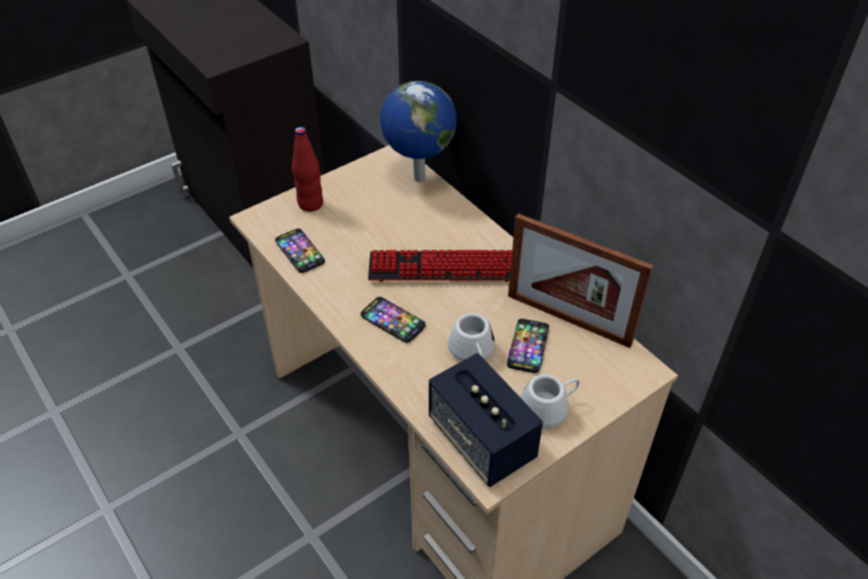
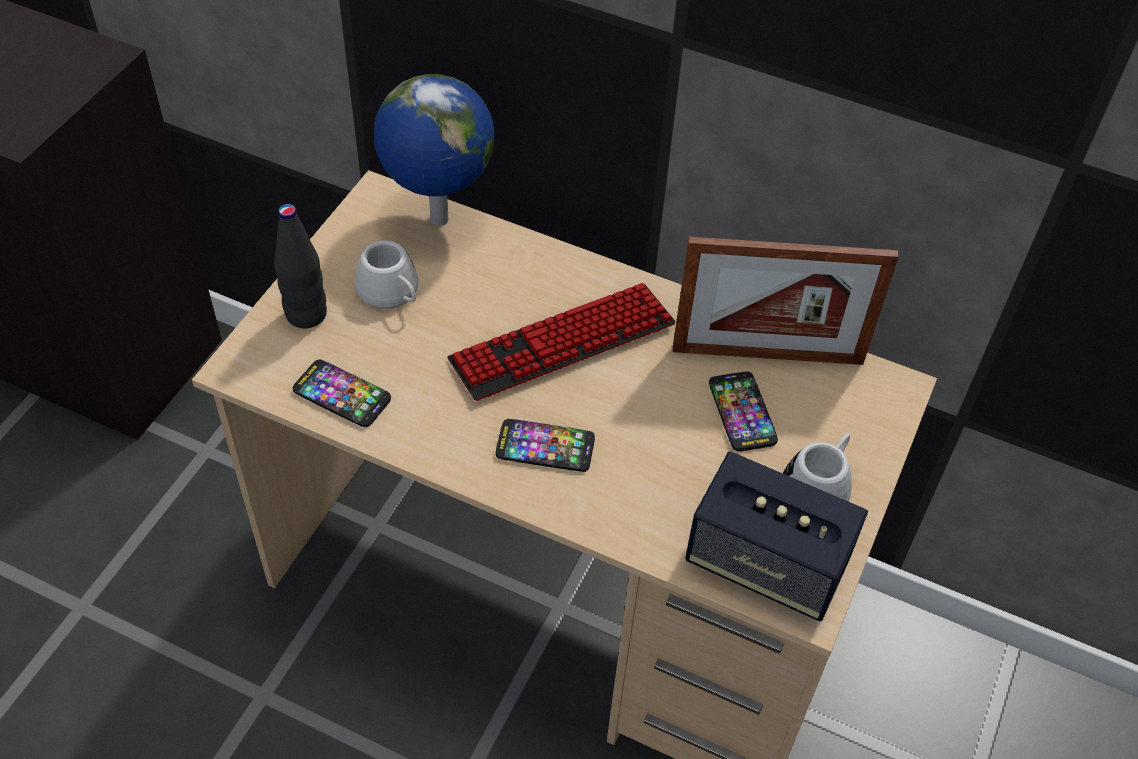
camera: 30 degrees left, 5 degrees up
red bottle [292,127,323,212] -> black bottle [274,204,327,328]
white mug [448,313,495,361] -> white mug moved to [355,240,418,309]

